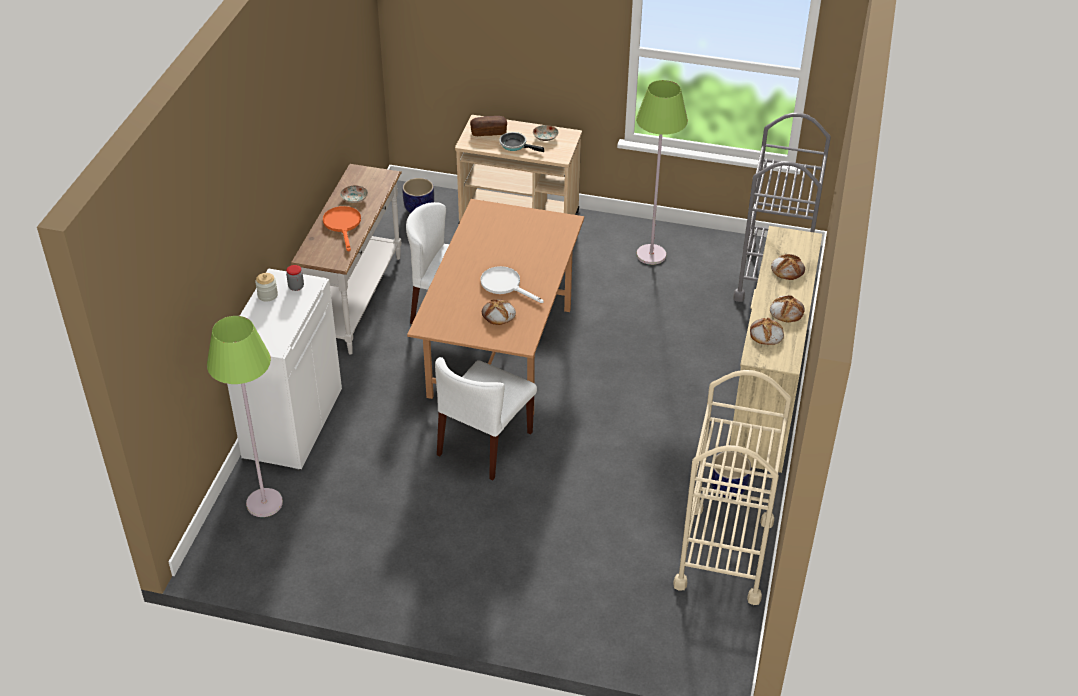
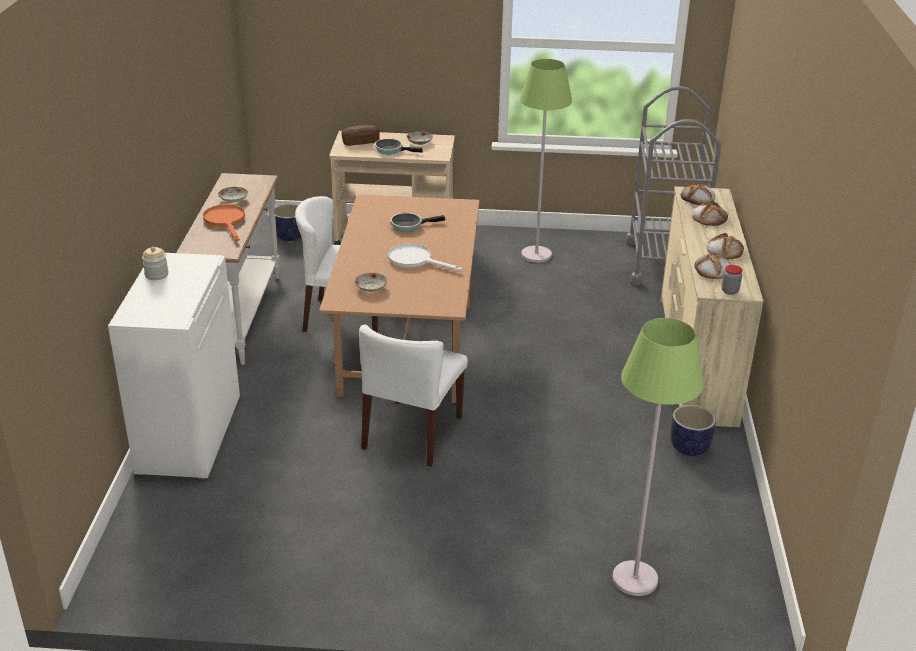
camera: 10 degrees left, 10 degrees down
green floor lamp [207,316,283,517] -> green floor lamp moved to [612,318,704,596]
jar [286,265,304,291] -> jar moved to [722,265,742,295]
bread [482,299,516,325] -> bread moved to [681,183,715,205]
beige cart [673,370,791,605] -> none
none -> plate [355,273,387,292]
none -> frying pan [390,213,445,232]

